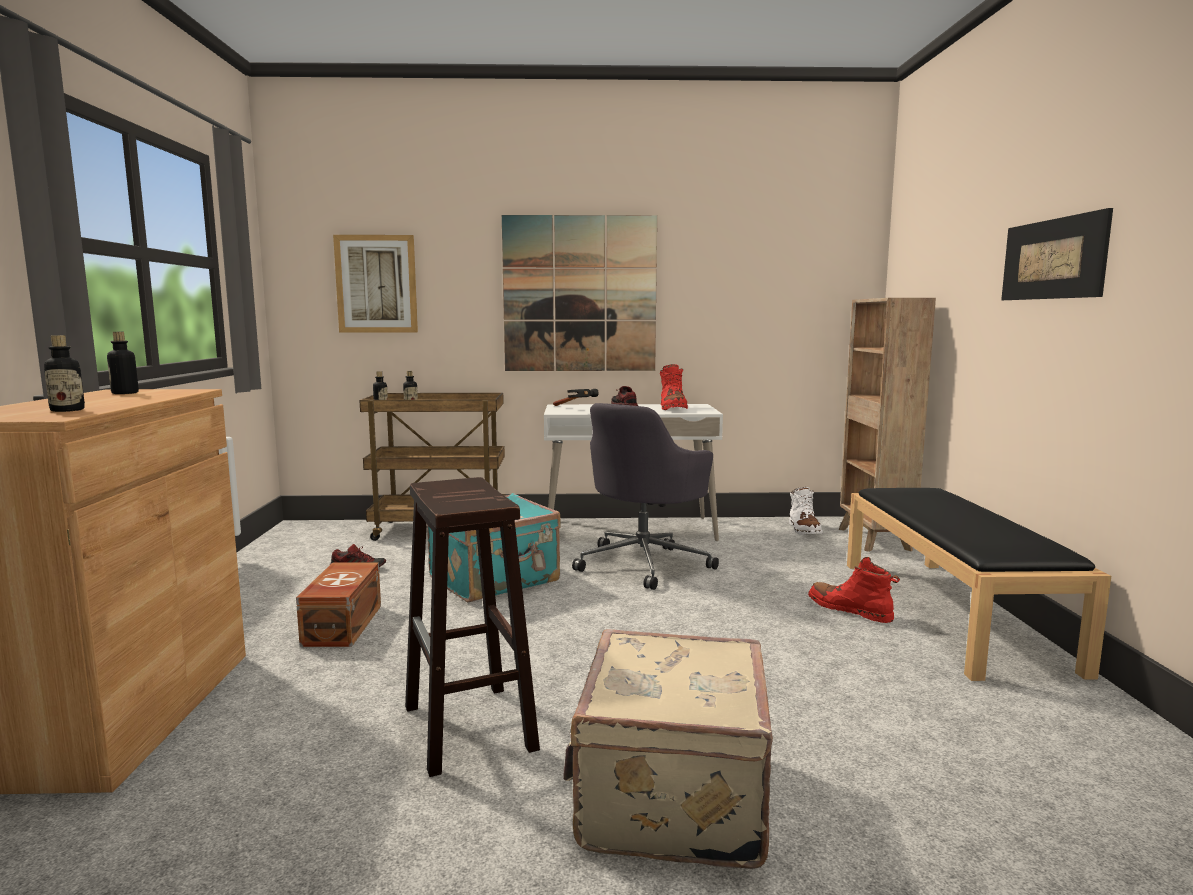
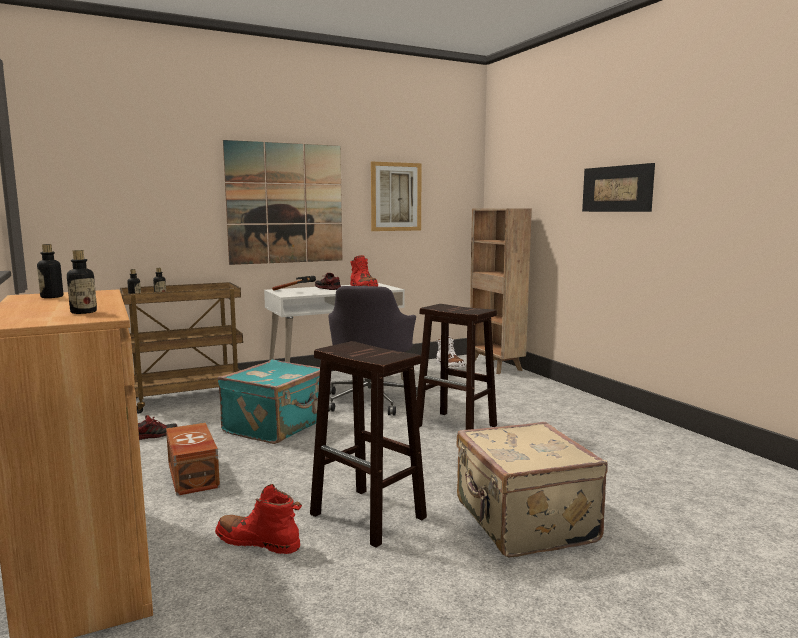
camera: 25 degrees left, 0 degrees up
picture [333,235,418,333] -> picture moved to [371,162,422,231]
red boot [808,557,900,623] -> red boot moved to [215,484,302,554]
black bench [847,488,1111,681] -> none
none -> brown stool [417,304,497,430]

